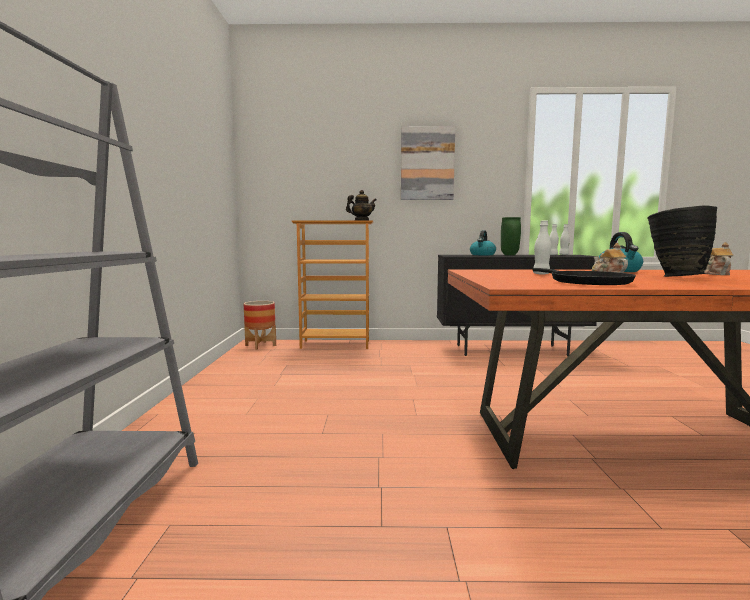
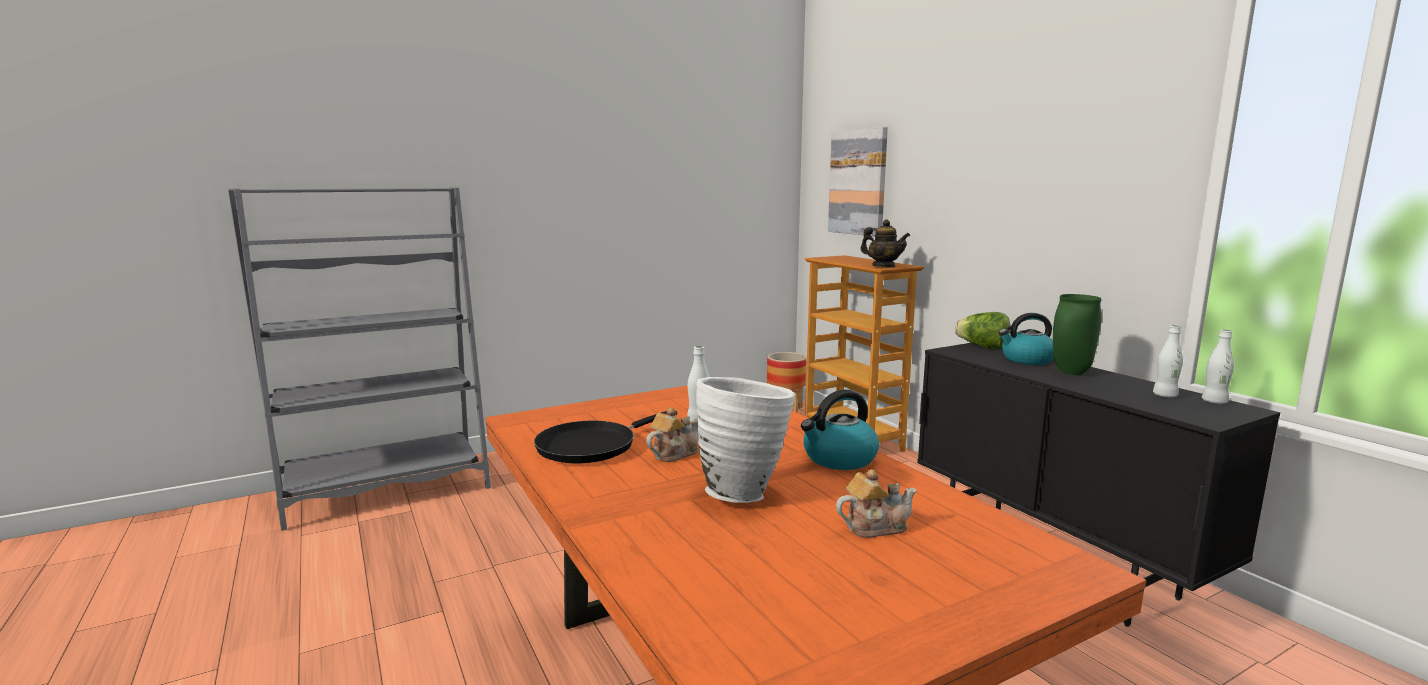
camera: 60 degrees right, 5 degrees up
picture [401,126,455,200] -> picture moved to [828,127,888,236]
black vase [647,205,717,277] -> white vase [696,377,795,503]
none -> lettuce [955,312,1010,349]

